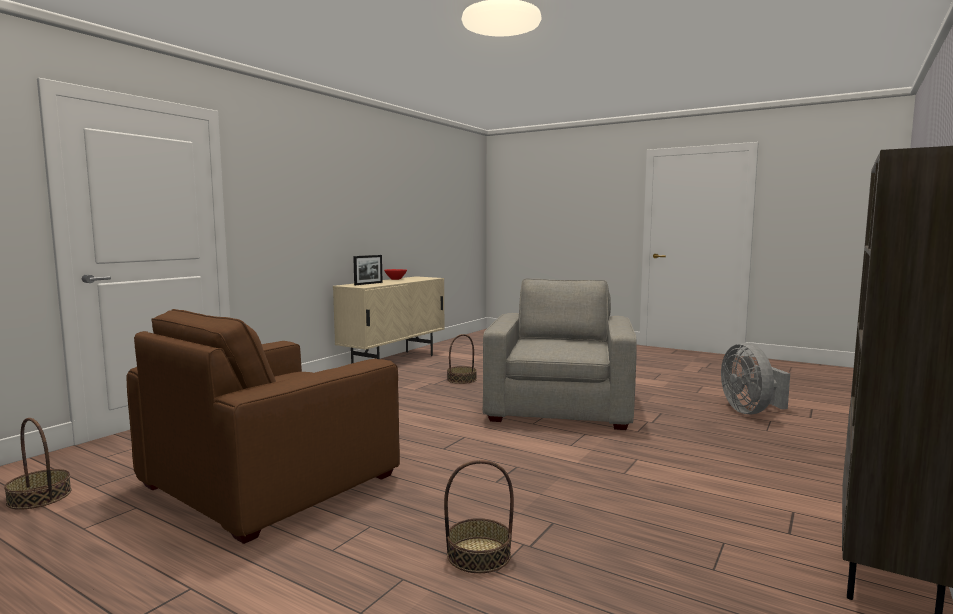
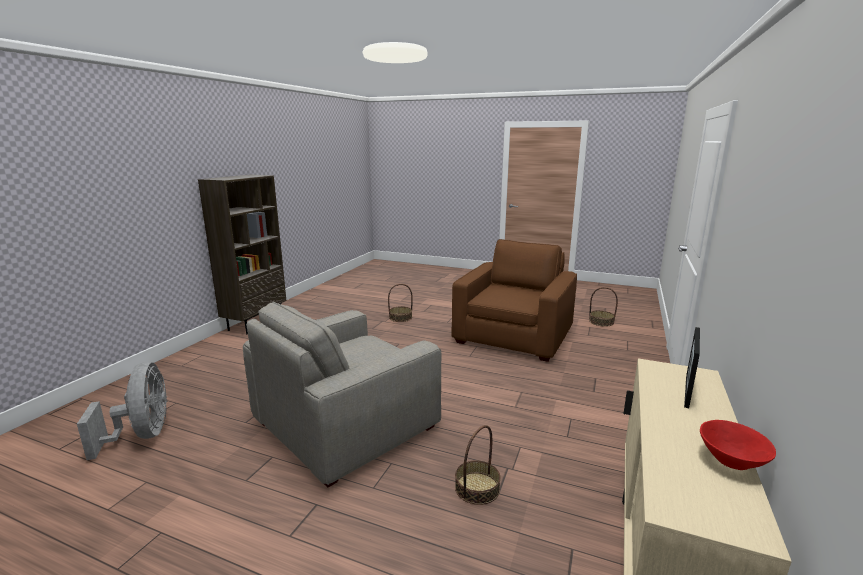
camera: 170 degrees right, 10 degrees up
grey armchair [483,278,637,430] -> grey armchair turned 45 degrees clockwise [243,302,442,487]

